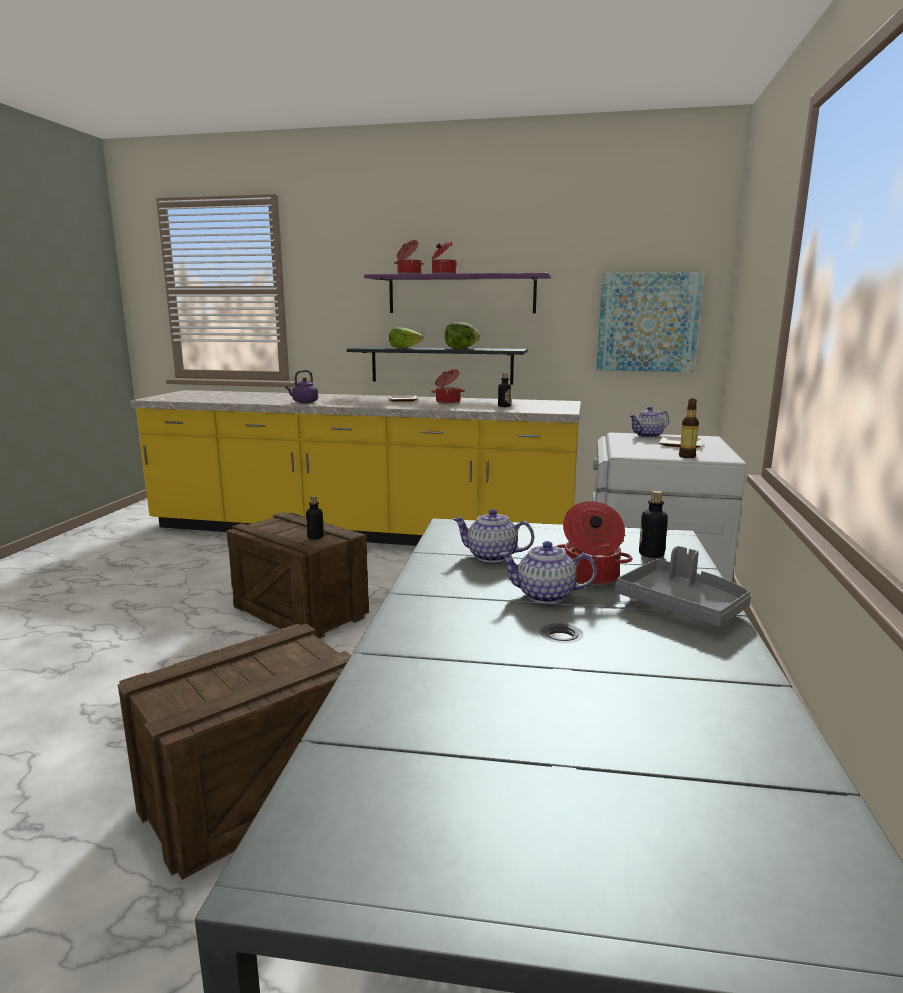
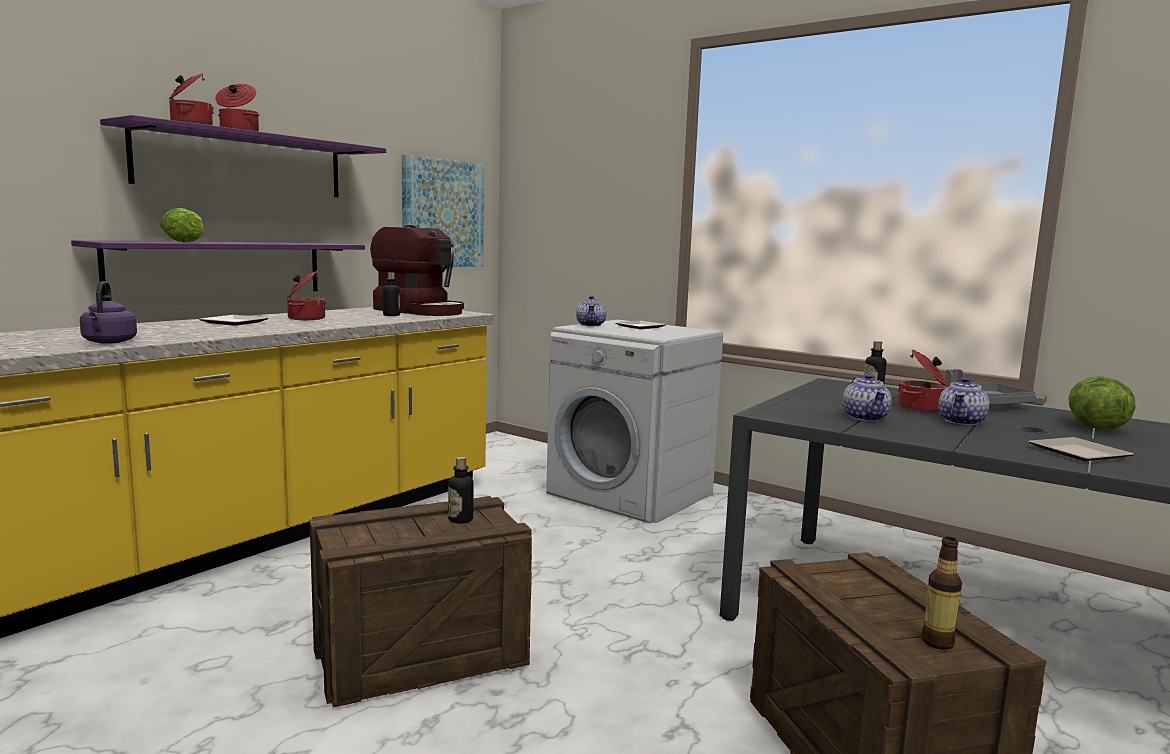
camera: 65 degrees left, 5 degrees down
black shelf [347,347,527,385] -> purple shelf [71,240,365,301]
lettuce [445,322,480,349] -> lettuce moved to [1068,376,1135,430]
teapot [453,509,534,562] -> teapot turned 45 degrees counterclockwise [843,374,892,421]
bottle [679,399,699,458] -> bottle moved to [921,537,962,650]
none -> coffee machine [370,225,464,316]
none -> plate [1029,437,1134,461]

